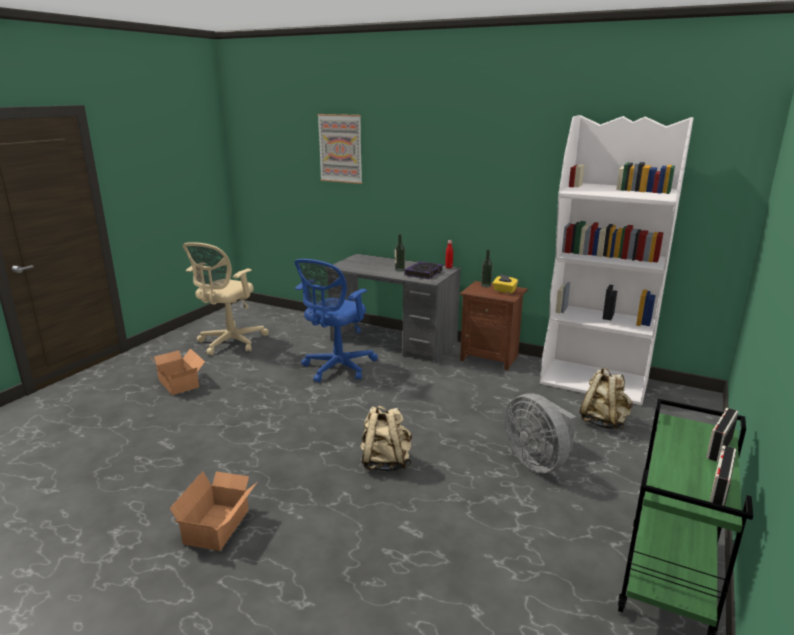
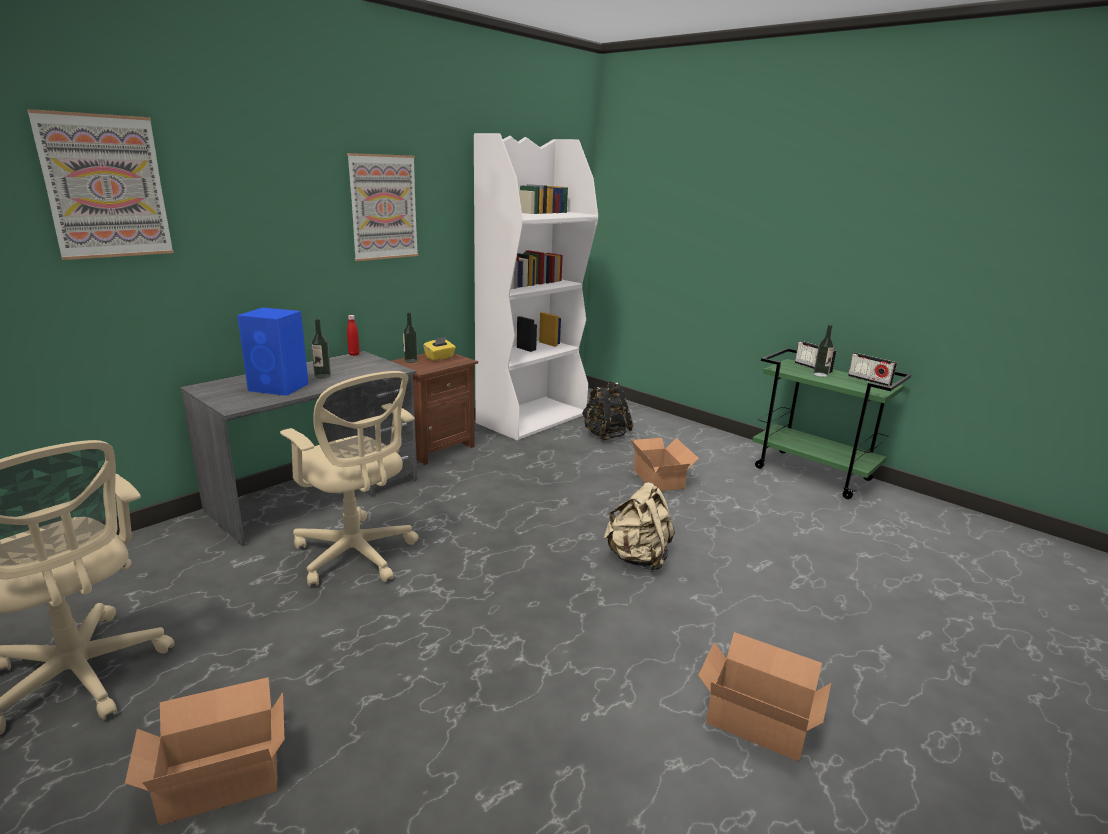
camera: 75 degrees left, 0 degrees up
blue office chair [294,259,378,382] -> beige office chair [280,371,419,587]
book [404,261,443,279] -> none
grey fan [505,393,576,473] -> cardboard box [631,438,699,491]
beige backpack [580,368,633,429] -> black backpack [582,382,633,440]
none -> blue speaker [237,307,309,396]
none -> picture [347,153,419,261]
none -> bottle [813,325,834,377]

